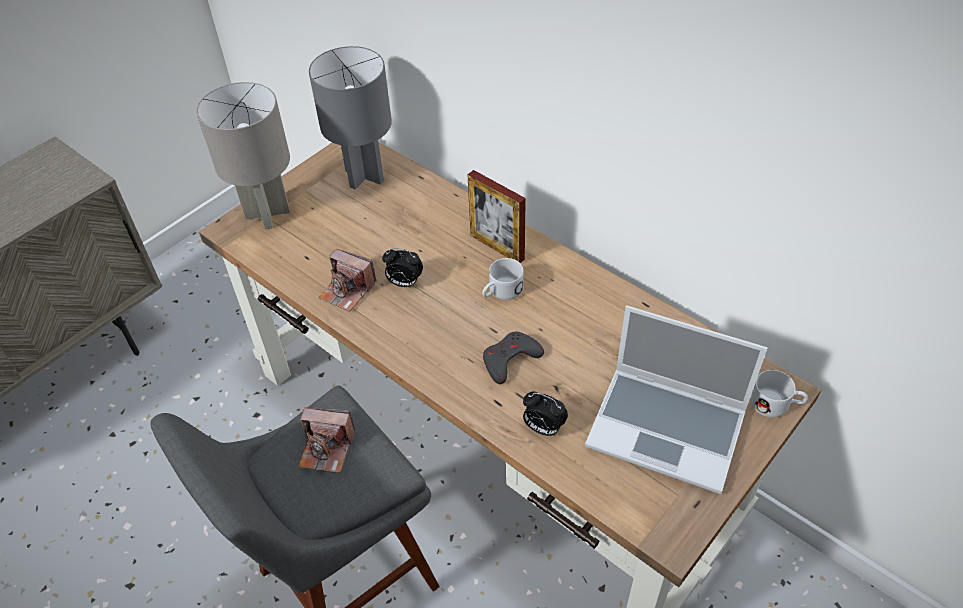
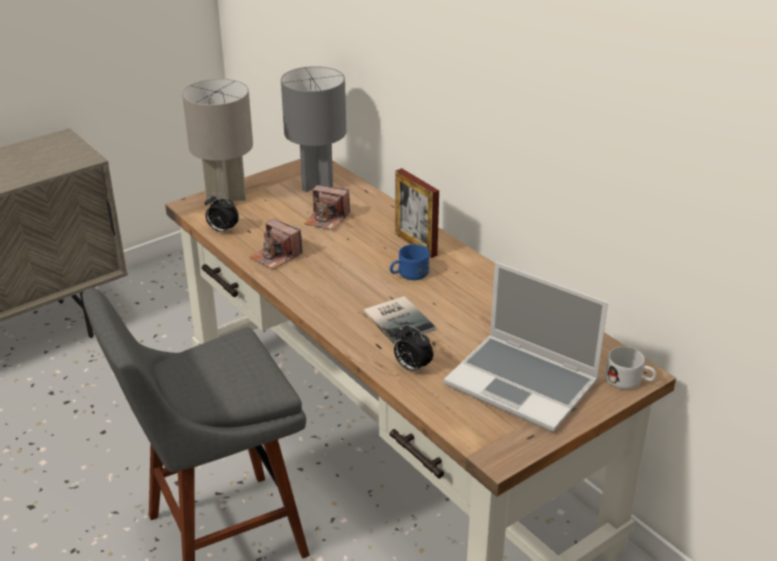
camera: 10 degrees right, 15 degrees down
camera [298,407,355,473] -> camera moved to [304,185,350,230]
alarm clock [382,248,423,287] -> alarm clock moved to [205,193,239,234]
white mug [482,258,524,300] -> blue mug [390,244,430,280]
grey game controller [483,332,544,384] -> book [364,296,435,344]

